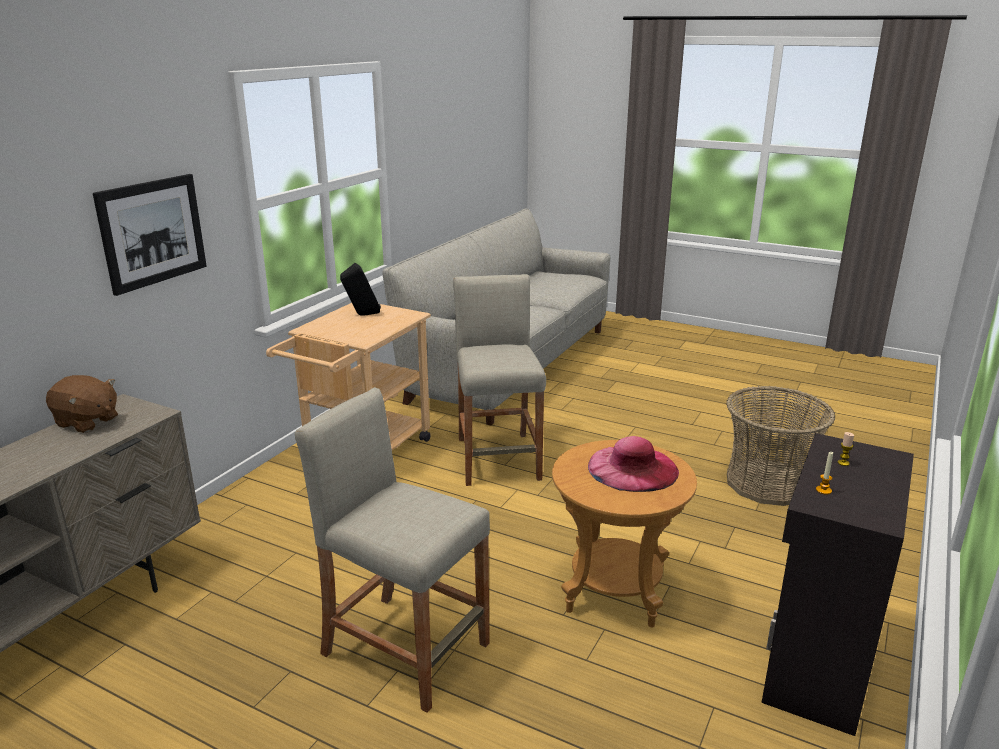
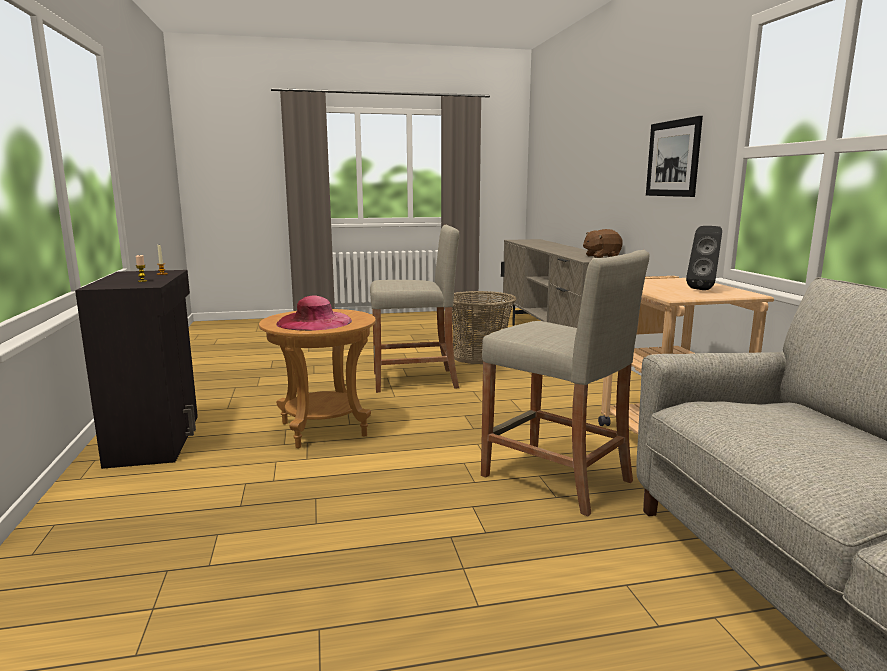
camera: 140 degrees right, 10 degrees down
basket [726,386,835,506] -> basket moved to [452,291,517,364]

